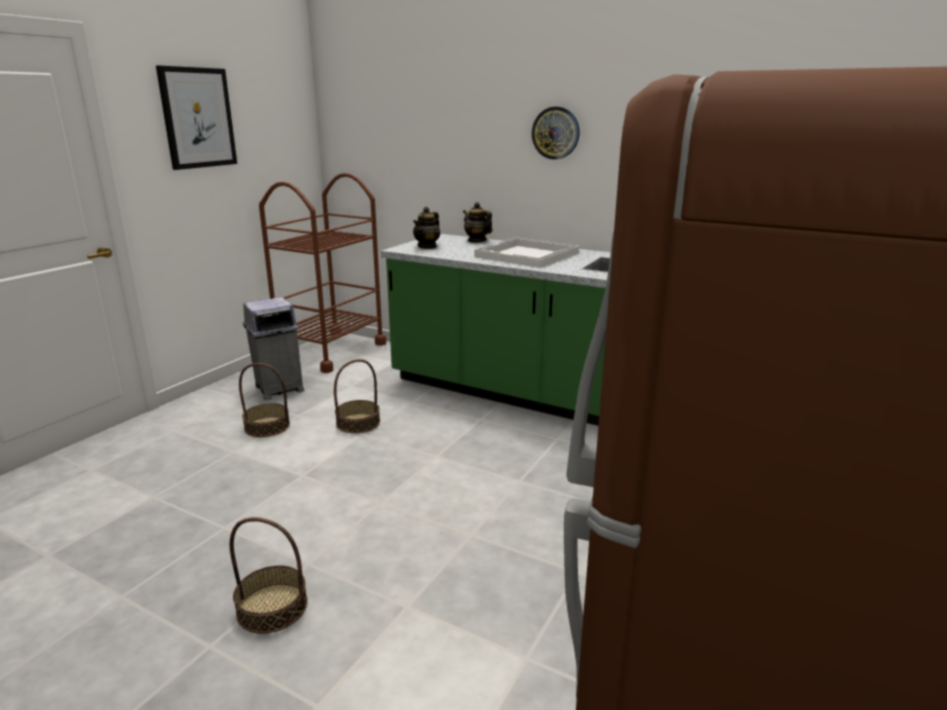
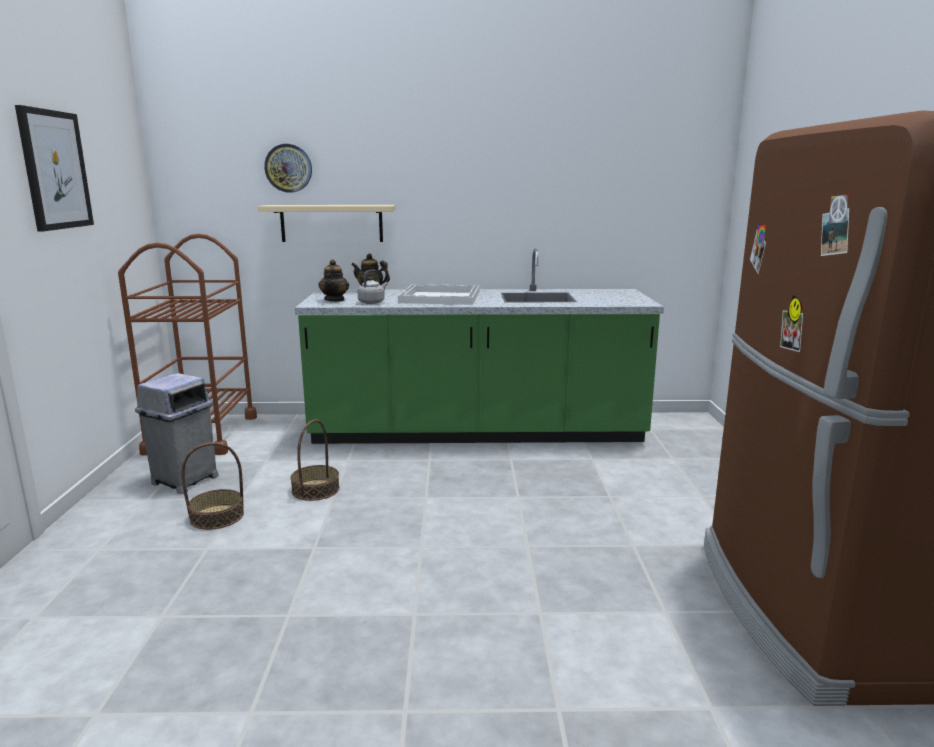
camera: 30 degrees left, 5 degrees down
basket [230,517,308,634] -> none
wall clock [532,107,580,159] -> wall clock moved to [264,144,312,193]
none -> beige shelf [257,205,396,242]
none -> grey kettle [357,270,387,304]

